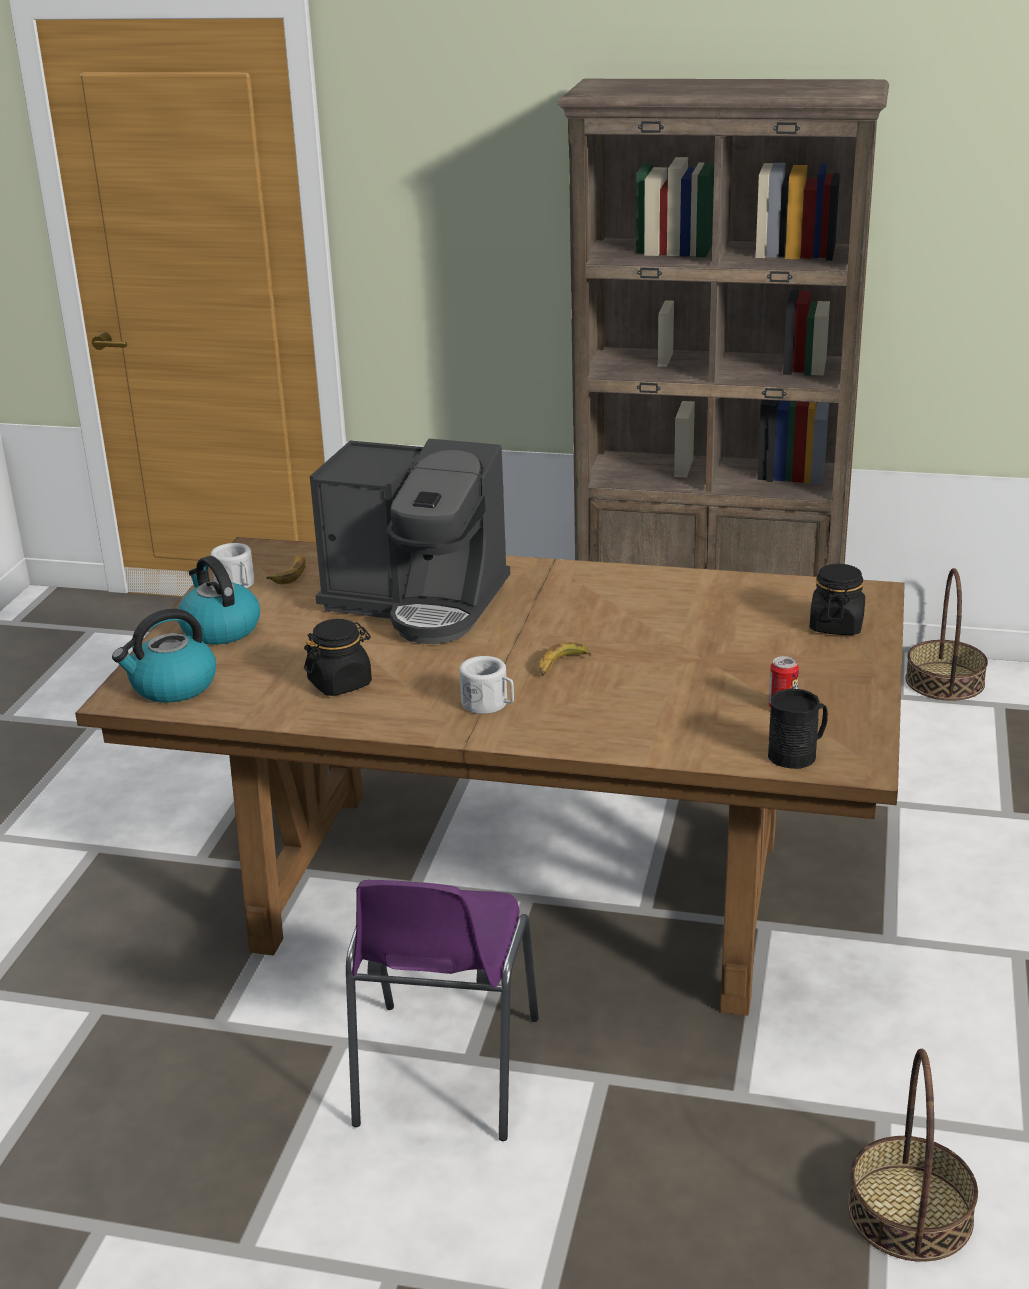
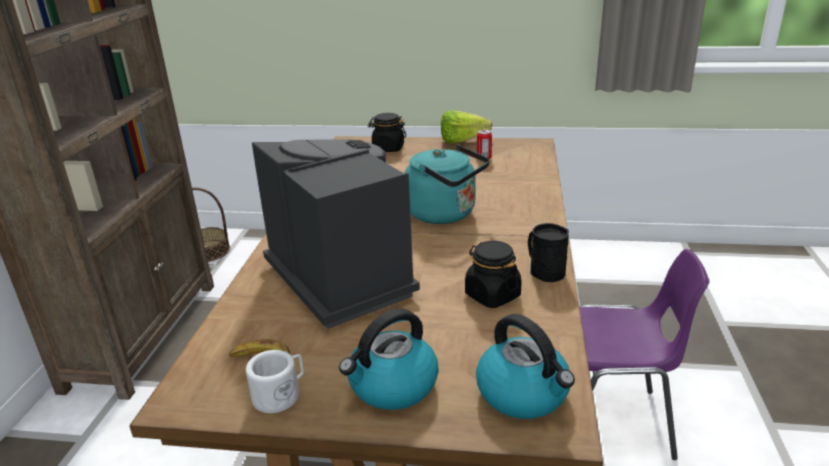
camera: 95 degrees left, 0 degrees up
coffee machine [310,439,510,644] -> coffee machine turned 45 degrees counterclockwise [252,139,420,329]
white mug [459,656,514,714] -> none
banana [539,642,591,676] -> turquoise kettle [405,144,490,224]
black mug [768,689,828,769] -> black mug moved to [528,223,569,282]
basket [848,1049,978,1262] -> none
none -> lettuce [441,110,492,143]

